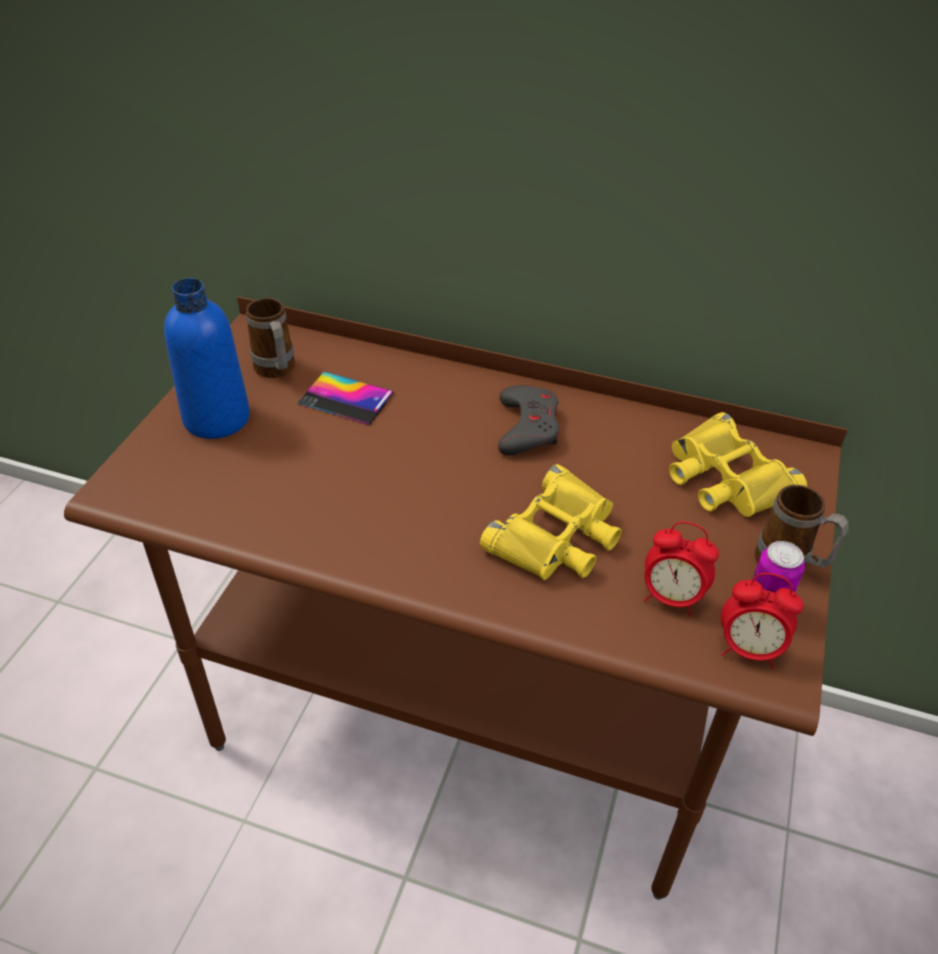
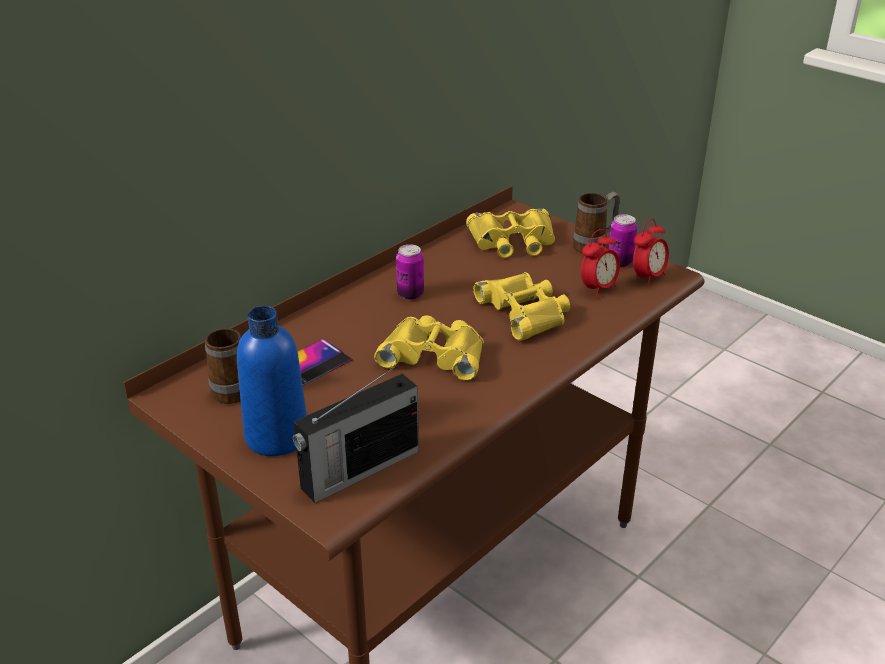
camera: 65 degrees left, 10 degrees down
grey game controller [498,385,560,455] -> can [396,244,424,300]
none -> radio [293,366,419,503]
none -> yellow binoculars [374,315,484,381]

